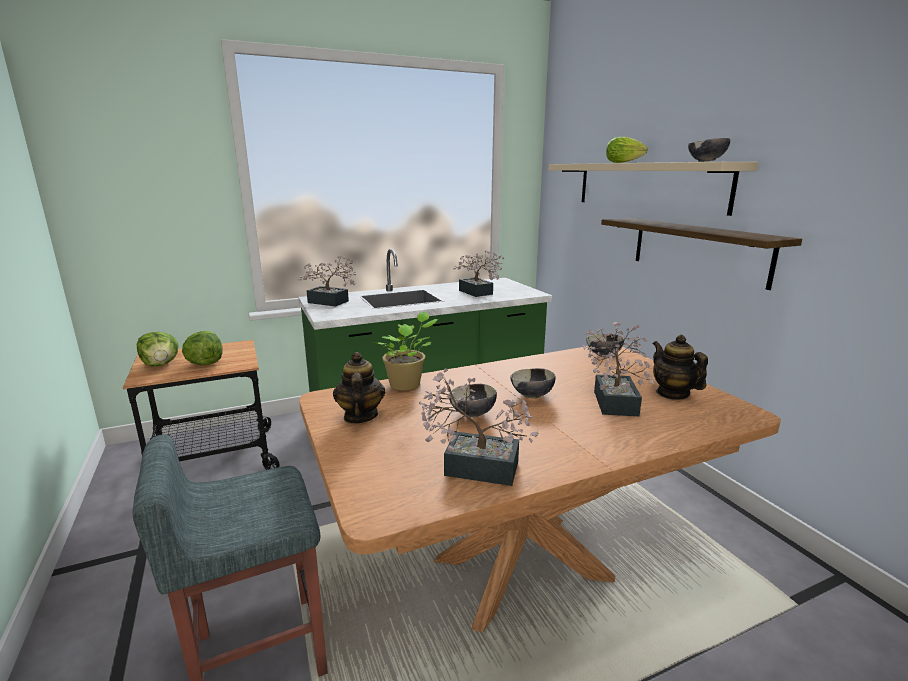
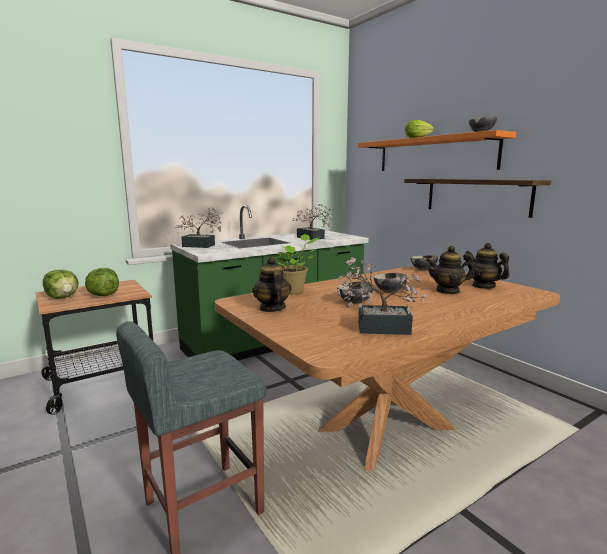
camera: 10 degrees left, 5 degrees down
beige shelf [549,162,759,216] -> orange shelf [358,130,517,171]
potted plant [583,322,654,416] -> teapot [426,246,474,294]

